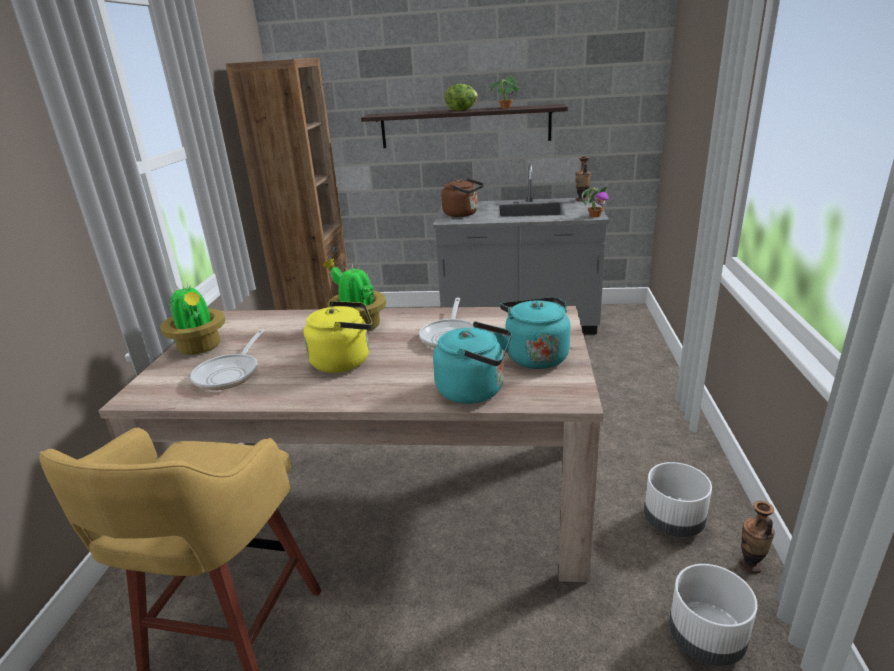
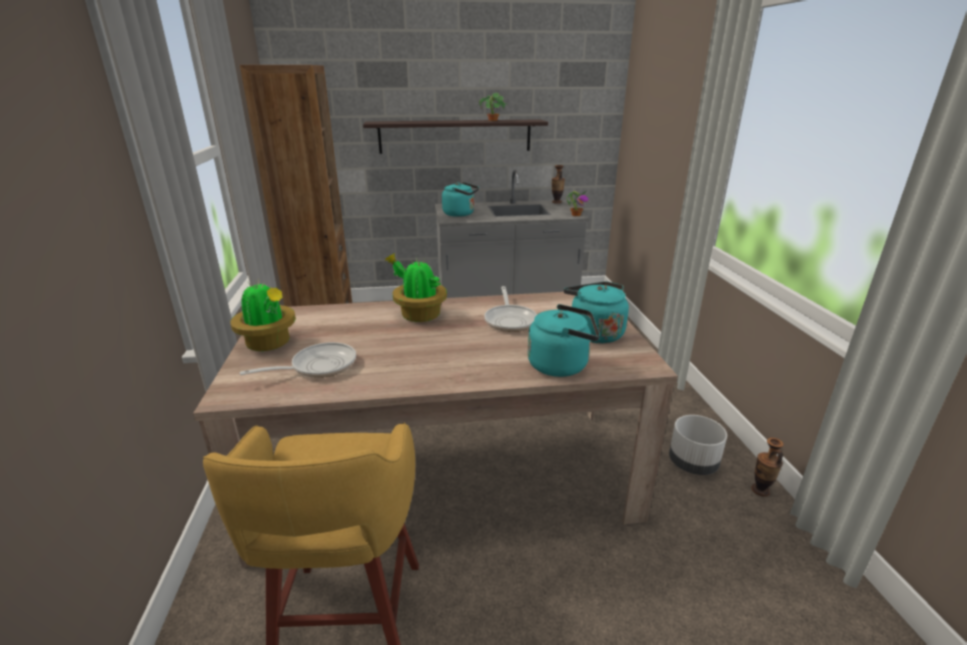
camera: 15 degrees left, 0 degrees up
frying pan [190,329,265,390] -> frying pan turned 120 degrees counterclockwise [240,342,356,378]
yellow kettle [303,301,372,373] -> none
brown kettle [441,178,484,217] -> turquoise kettle [442,182,479,217]
lettuce [445,84,478,111] -> none
white planter [669,564,758,666] -> none

